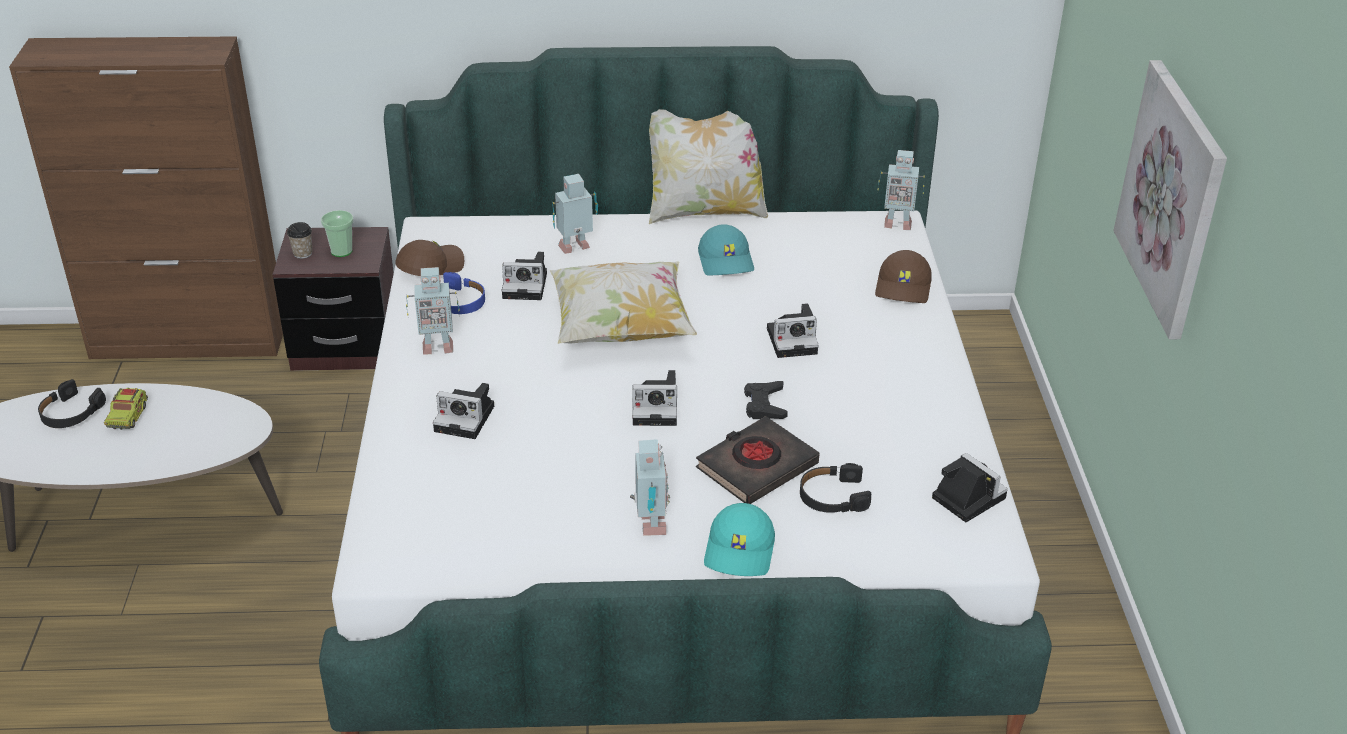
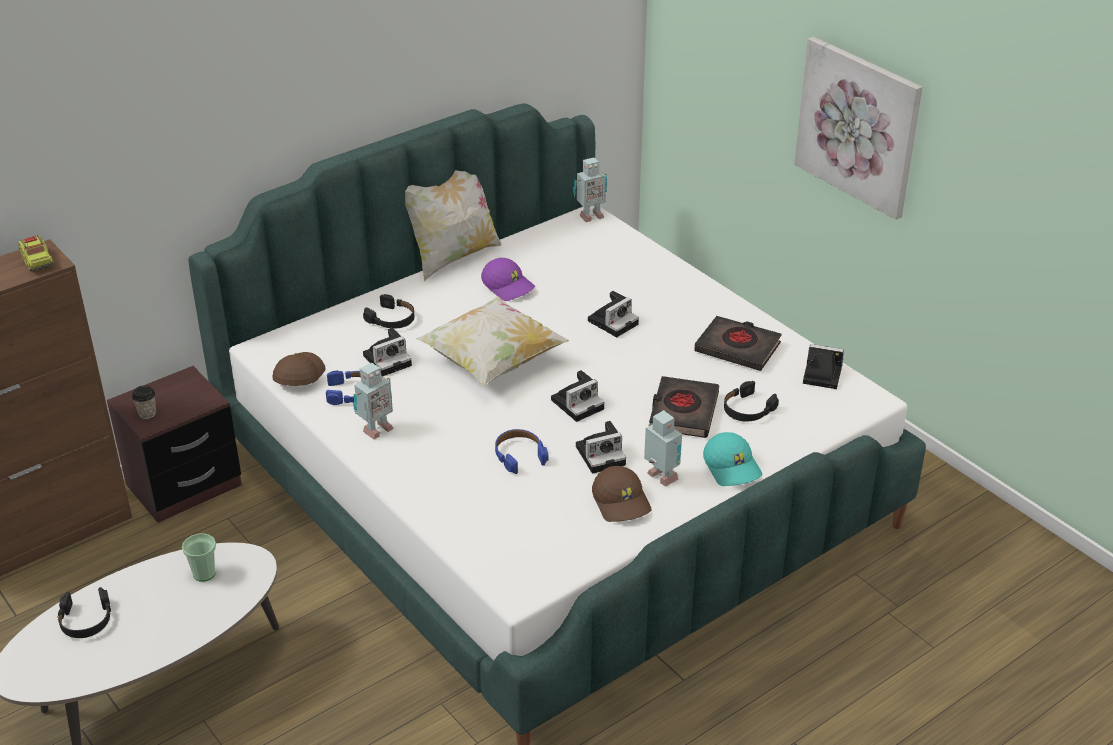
camera: 35 degrees left, 0 degrees up
toy truck [104,388,148,430] -> toy truck moved to [18,235,53,271]
cup [321,210,353,257] -> cup moved to [182,533,216,582]
camera [433,383,494,439] -> camera moved to [576,421,626,474]
toy robot [552,174,598,254] -> black headphones [363,294,414,329]
turquoise cap [698,225,754,275] -> purple cap [481,258,535,301]
black game controller [744,381,788,419] -> none
brown cap [875,250,932,303] -> brown cap moved to [592,466,652,522]
none -> blue headphones [495,429,549,474]
none -> black book [694,316,782,371]

